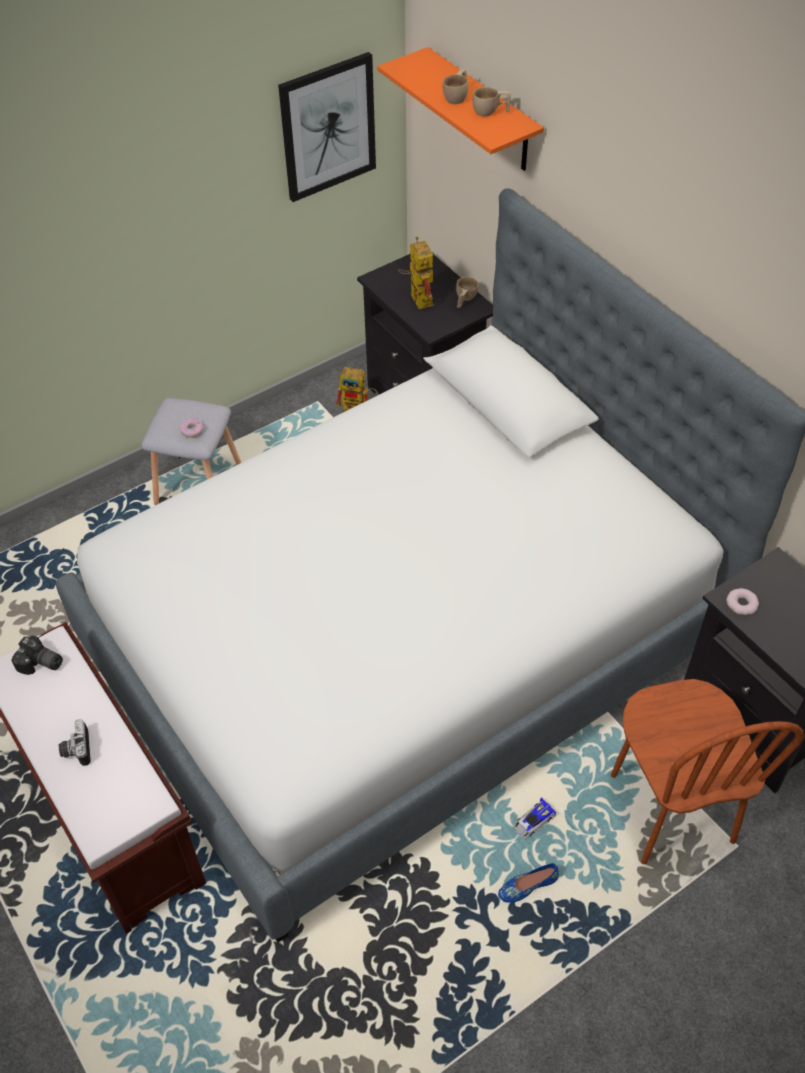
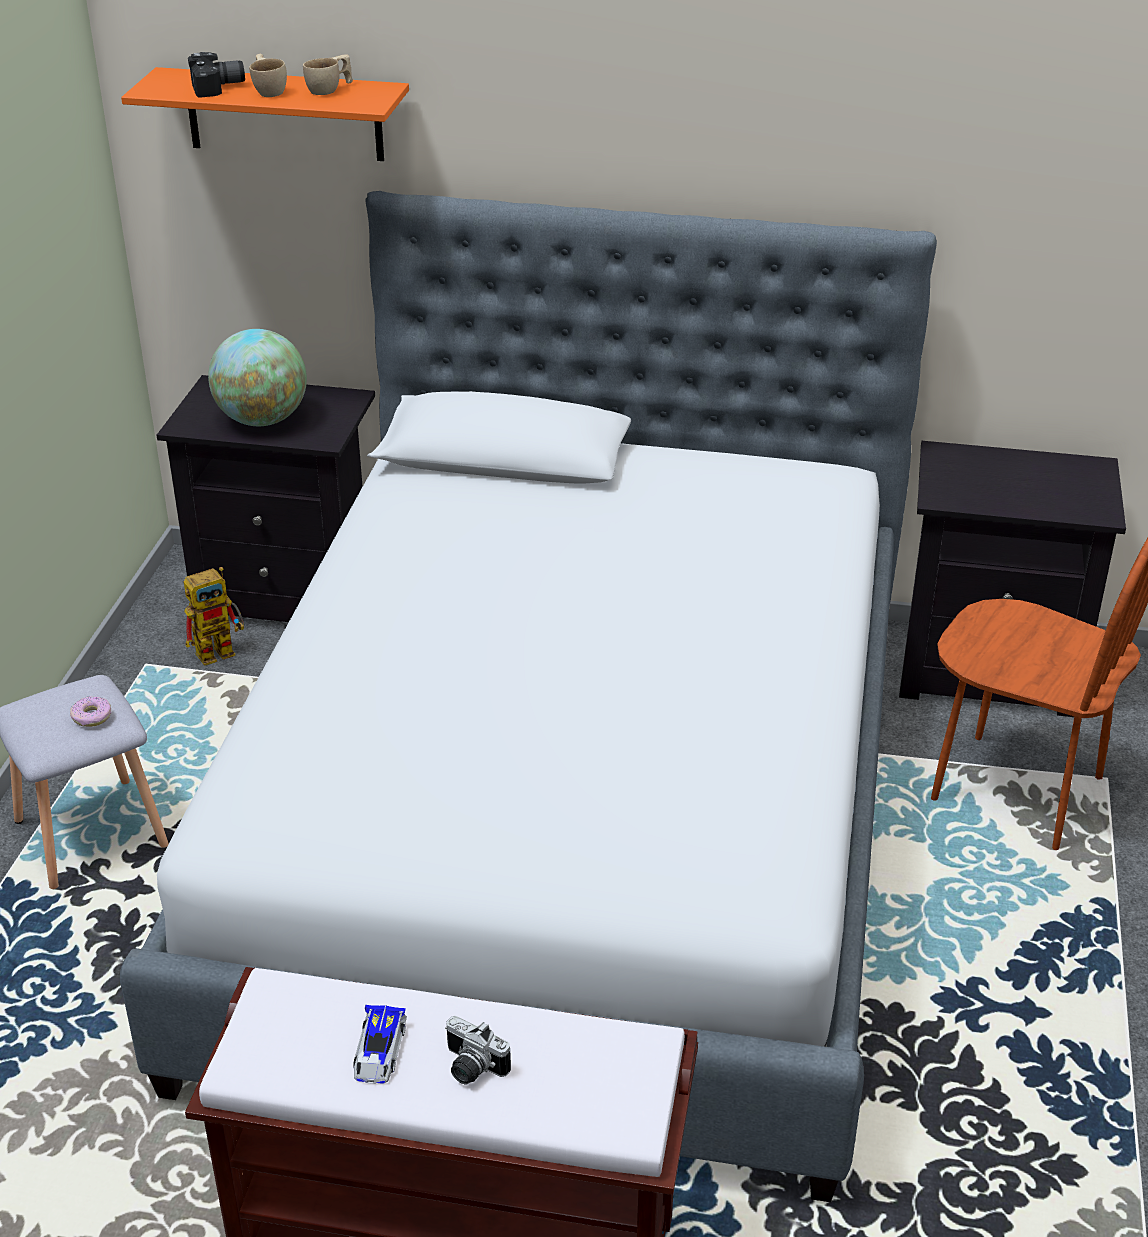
camera: 45 degrees left, 15 degrees down
camera [12,635,63,675] -> camera moved to [188,52,245,98]
picture [278,52,376,202] -> none
toy robot [398,236,434,309] -> globe [208,329,307,426]
beige cup [456,277,479,308] -> none
blue shoe [498,863,559,903] -> none
toy car [513,797,557,839] -> toy car moved to [353,1005,407,1084]
donut [726,588,759,615] -> none

